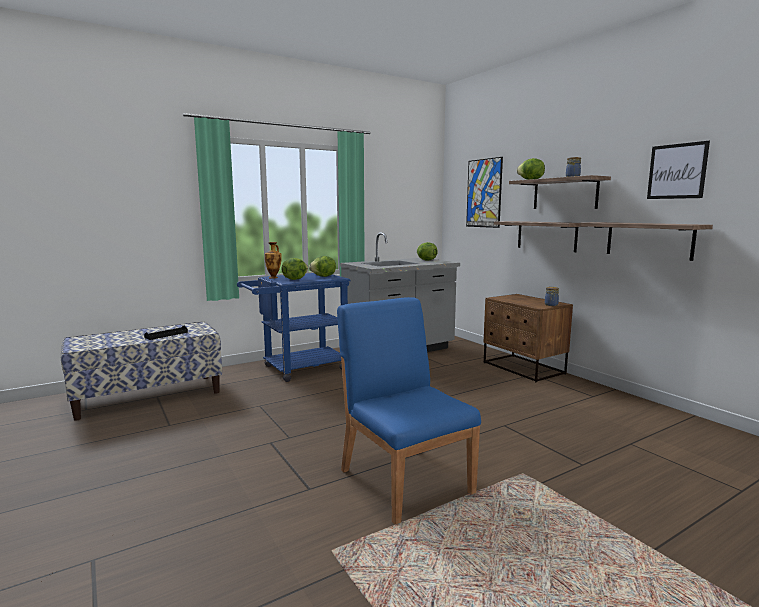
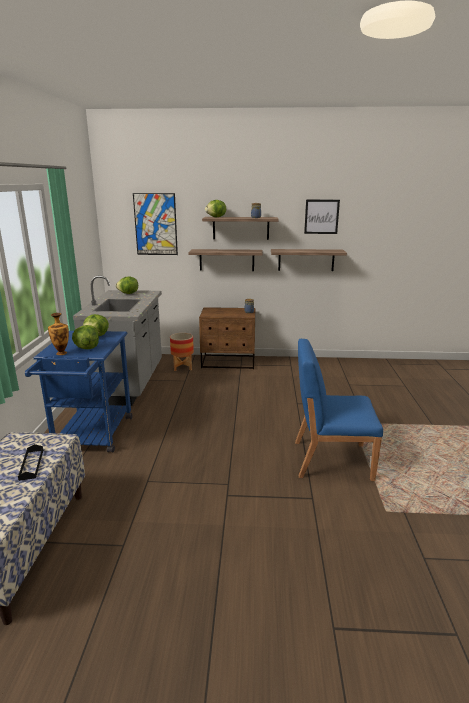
camera: 55 degrees left, 10 degrees up
none -> planter [170,333,194,371]

